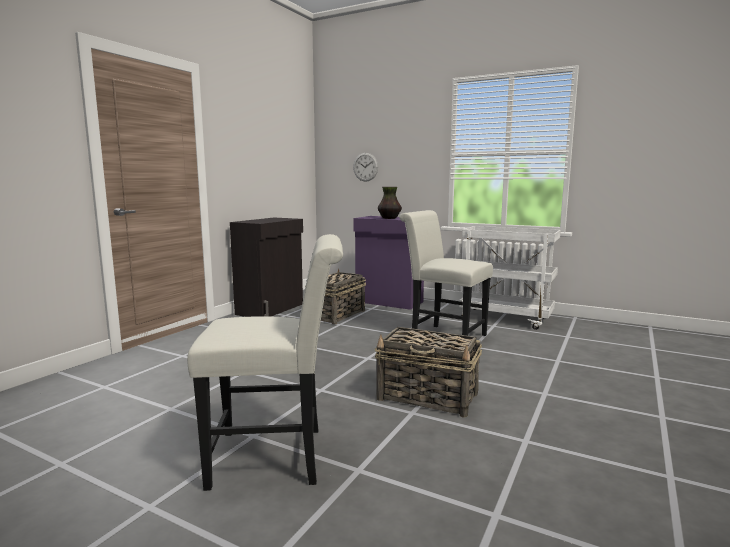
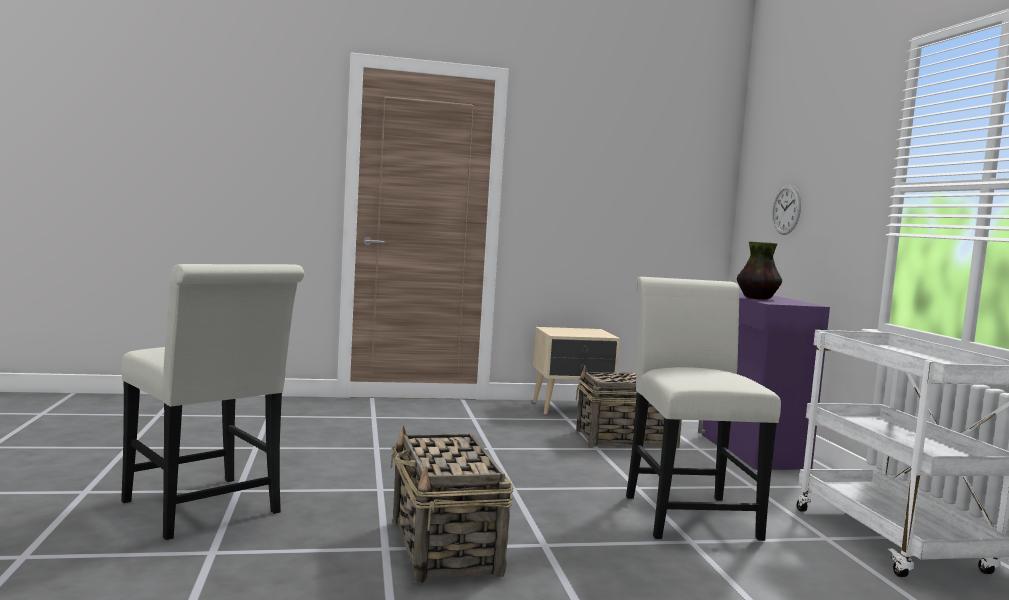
camera: 50 degrees right, 5 degrees down
black cabinet [230,218,303,317] -> beige nightstand [533,327,620,415]

